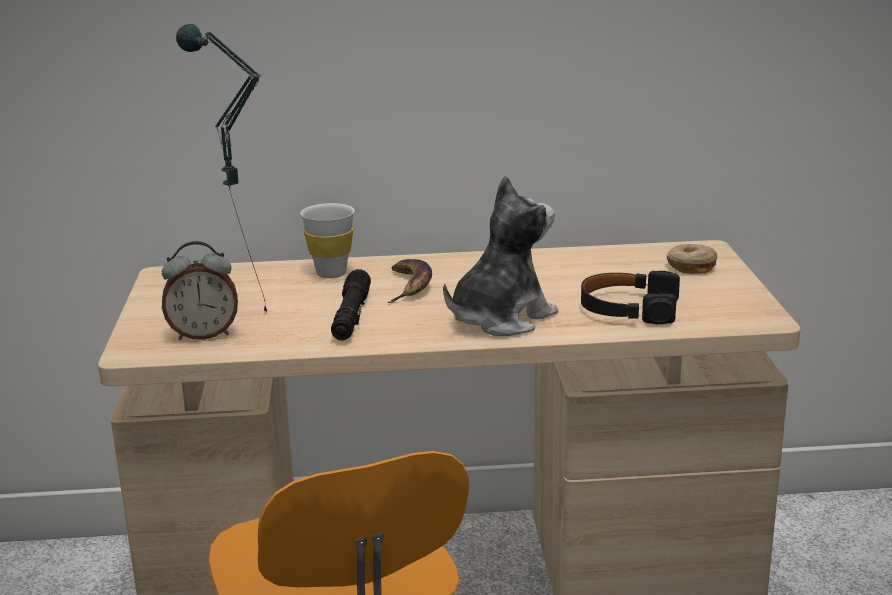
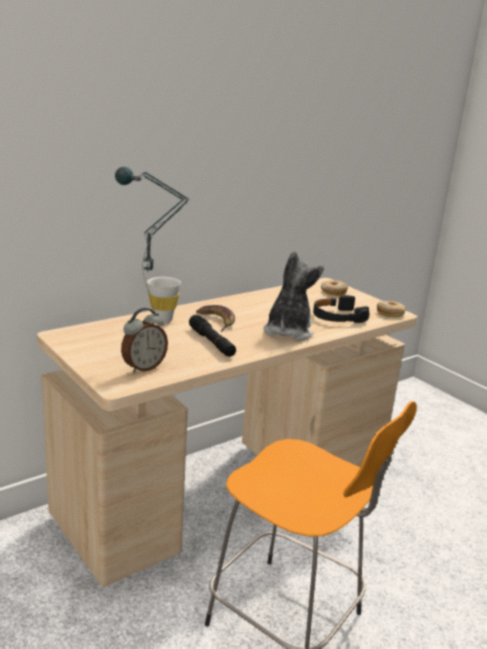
camera: 35 degrees left, 0 degrees up
none -> donut [377,301,406,317]

